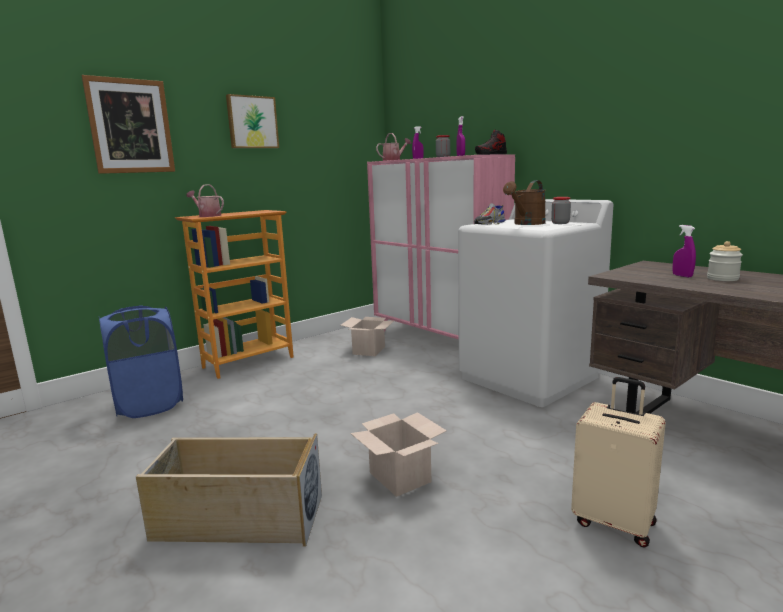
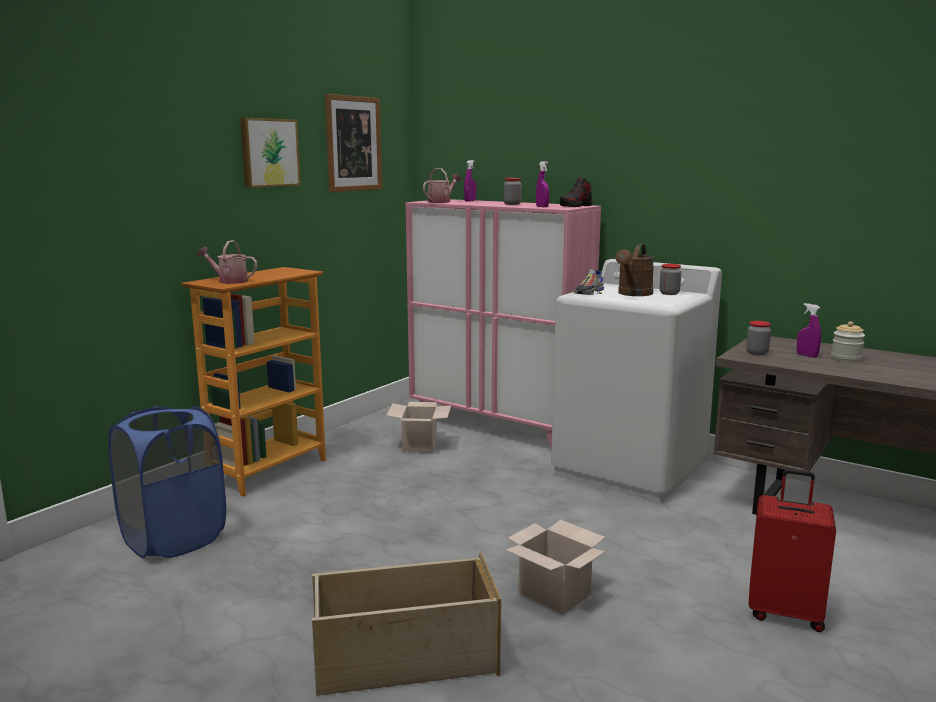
camera: 15 degrees left, 0 degrees up
picture [82,75,175,174] -> picture moved to [325,94,382,192]
beige suitcase [571,377,666,548] -> red suitcase [748,469,836,632]
none -> jar [746,321,771,355]

